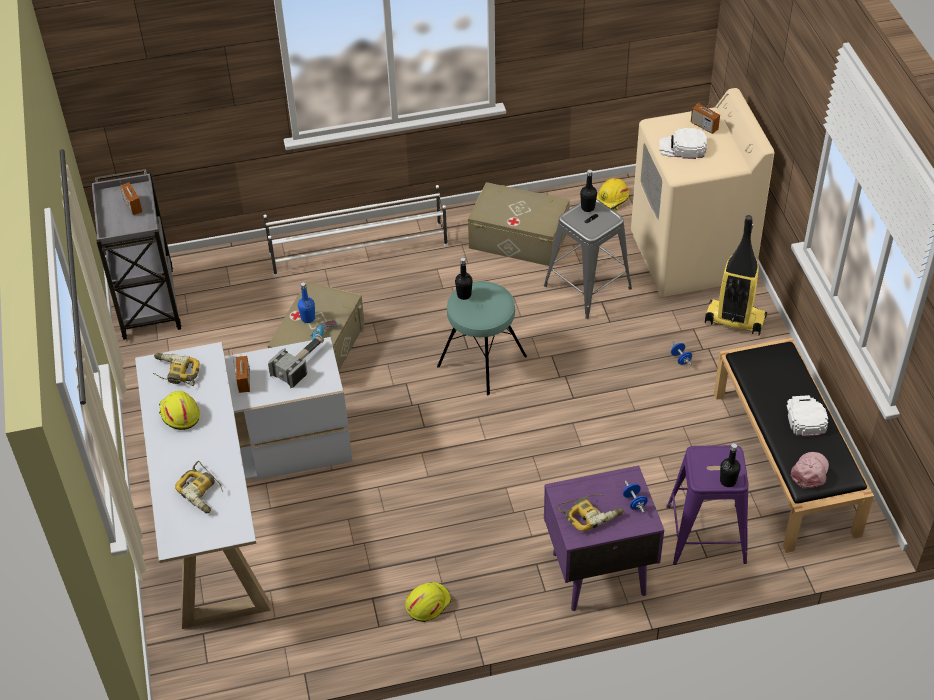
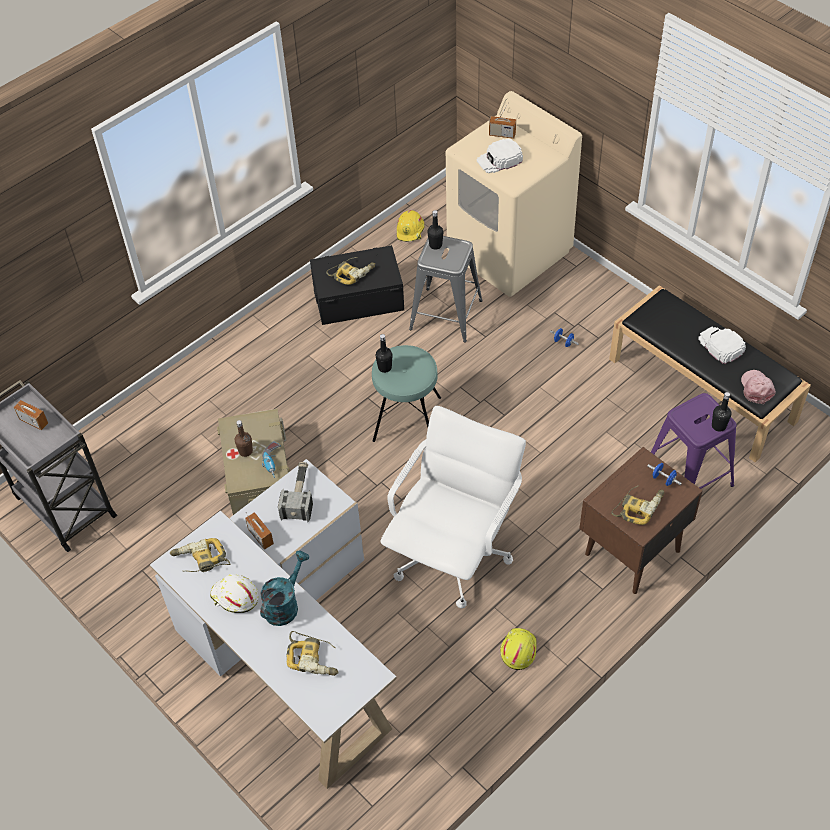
camera: 30 degrees left, 5 degrees up
yellow hard hat [159,391,200,430] -> white hard hat [210,574,259,613]
white shoe rack [264,185,448,276] -> none
blue bottle [298,282,315,323] -> brown bottle [235,420,253,457]
beige storage box [468,182,570,266] -> black storage box [310,245,404,325]
purple nightstand [544,466,664,611] -> brown nightstand [579,447,703,594]
vacuum cleaner [705,215,767,335] -> none
none -> turquoise watering can [260,551,310,626]
none -> power drill [326,257,375,285]
none -> white office chair [380,406,526,608]

